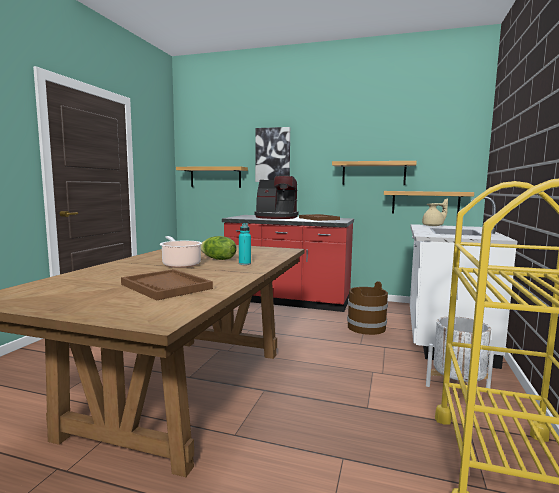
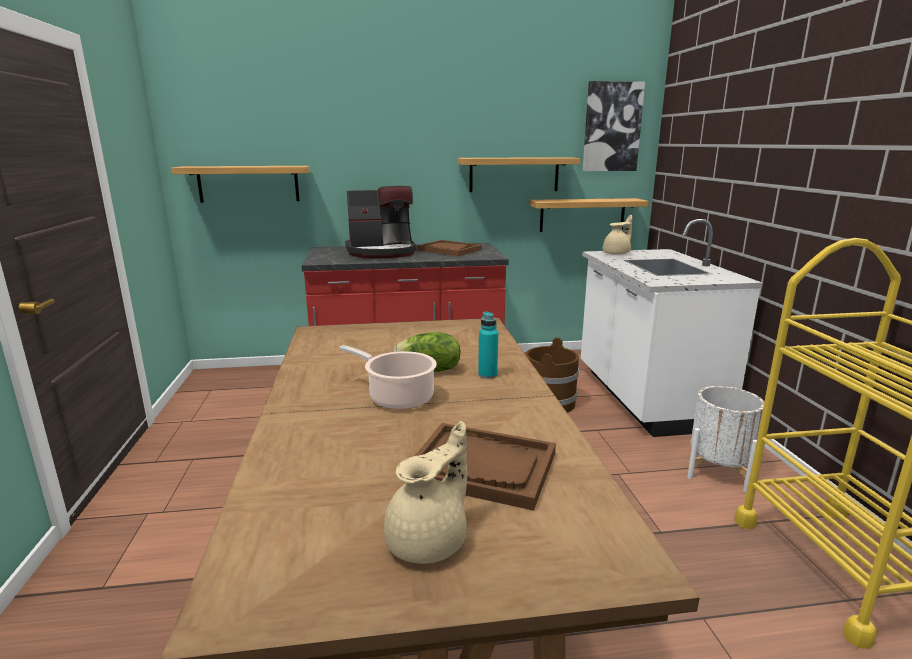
camera: 25 degrees left, 10 degrees up
picture [255,127,290,182] -> picture moved to [582,81,645,171]
none -> beige teapot [384,421,467,564]

